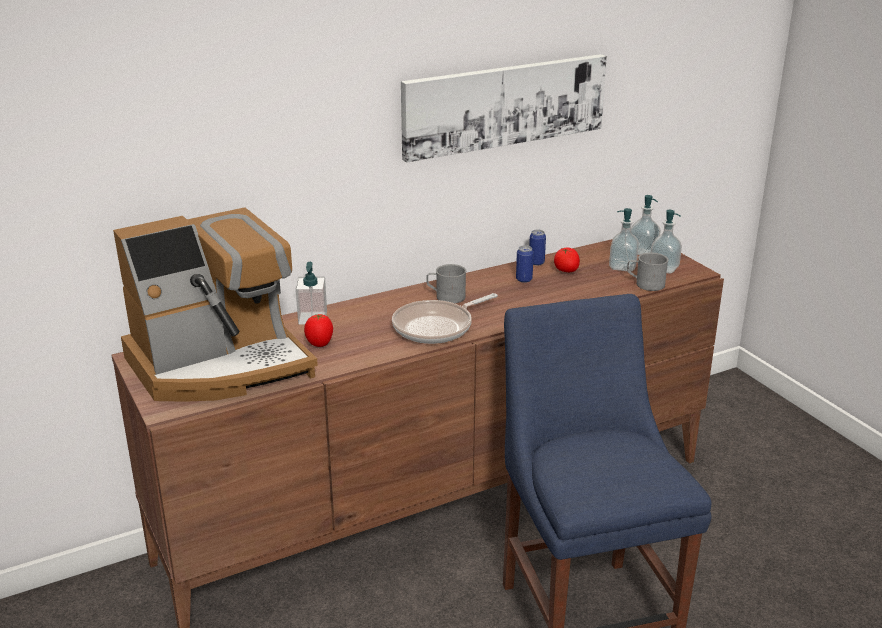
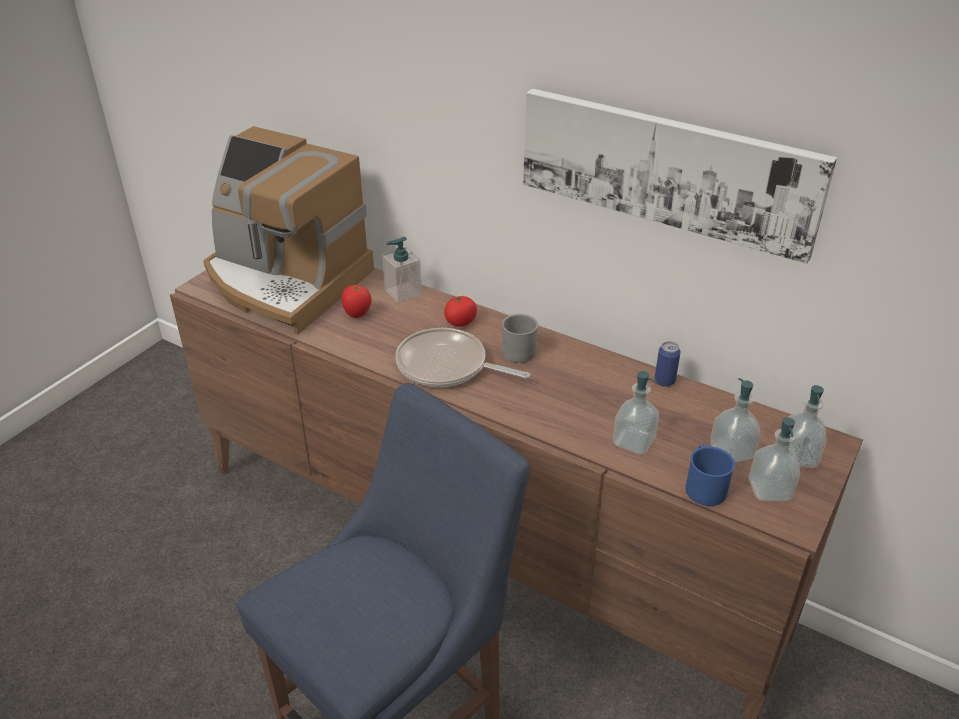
camera: 60 degrees right, 10 degrees up
can [516,245,534,283] -> none
tomato [554,248,580,272] -> tomato moved to [444,295,477,327]
grey mug [627,252,669,291] -> blue mug [686,445,735,506]
none -> soap dispenser [613,371,659,455]

